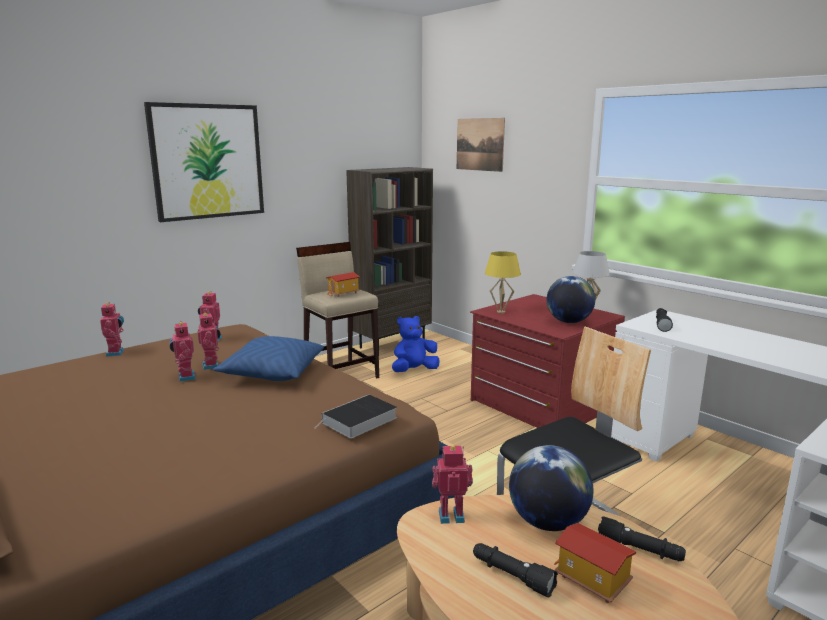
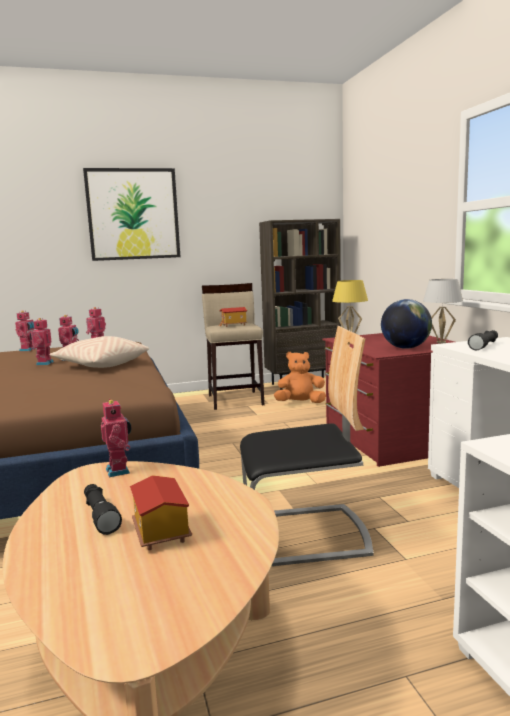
camera: 25 degrees right, 5 degrees down
blue pillow [213,336,324,381] -> beige pillow [49,336,149,368]
book [316,395,397,439] -> none
blue plush toy [392,316,440,372] -> orange plush toy [274,352,326,403]
toy robot [432,445,473,524] -> toy robot turned 45 degrees clockwise [101,399,132,477]
picture [457,118,505,172] -> none
globe [509,445,594,531] -> none
black flashlight [598,516,686,561] -> none

